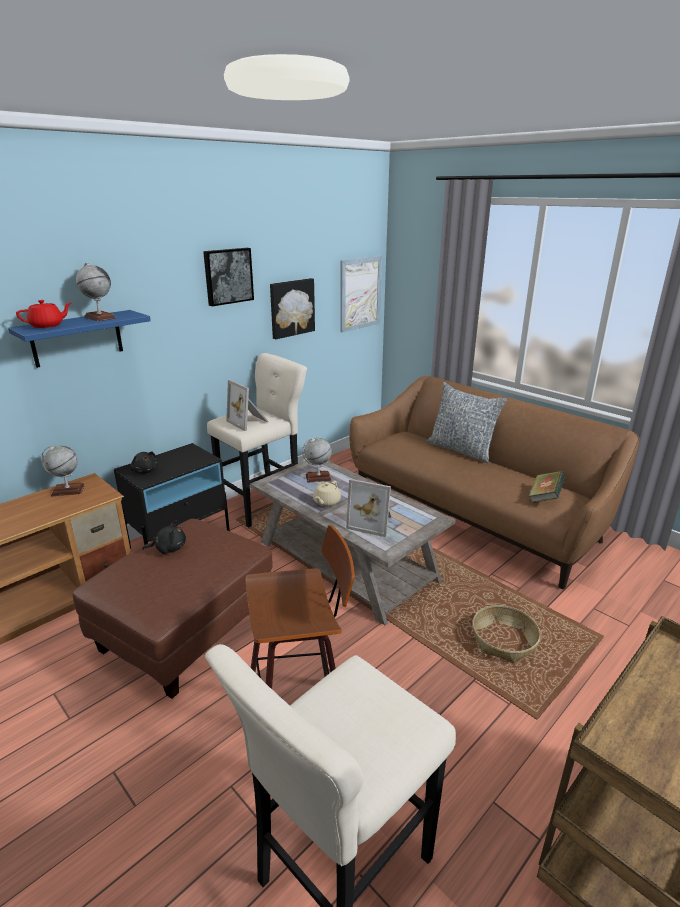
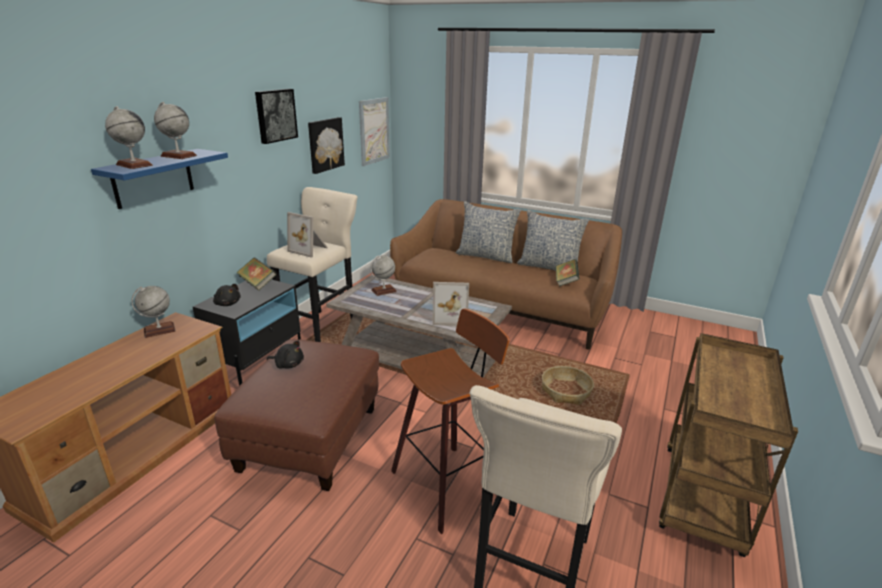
camera: 20 degrees left, 0 degrees up
red teapot [16,300,71,328] -> globe [105,106,153,169]
black plush toy [142,520,186,554] -> black plush toy turned 45 degrees clockwise [267,341,304,369]
beige teapot [313,481,341,507] -> none
none -> book [236,257,276,291]
none -> pillow [517,210,589,271]

